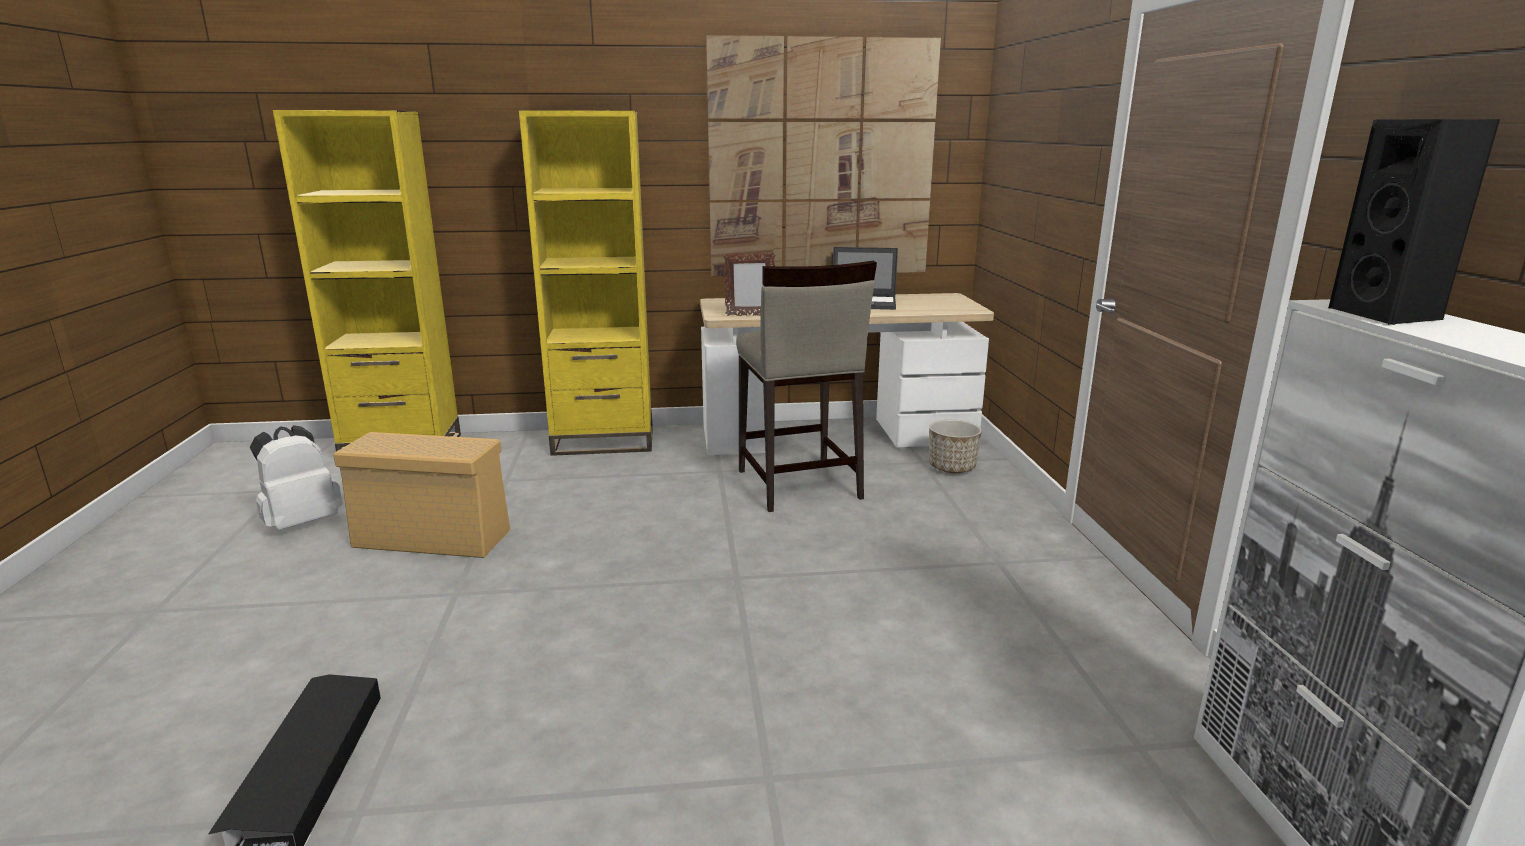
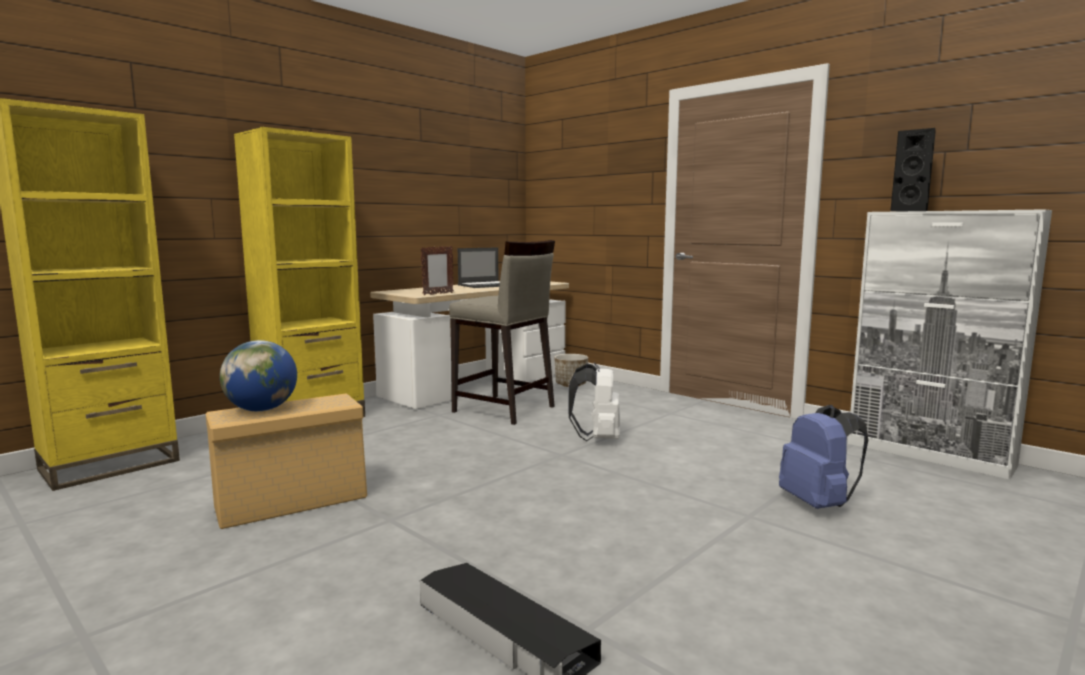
camera: 40 degrees left, 10 degrees down
white backpack [250,425,343,530] -> white backpack moved to [568,363,620,441]
picture [706,35,941,276] -> none
none -> globe [220,340,297,411]
none -> blue backpack [779,405,868,509]

